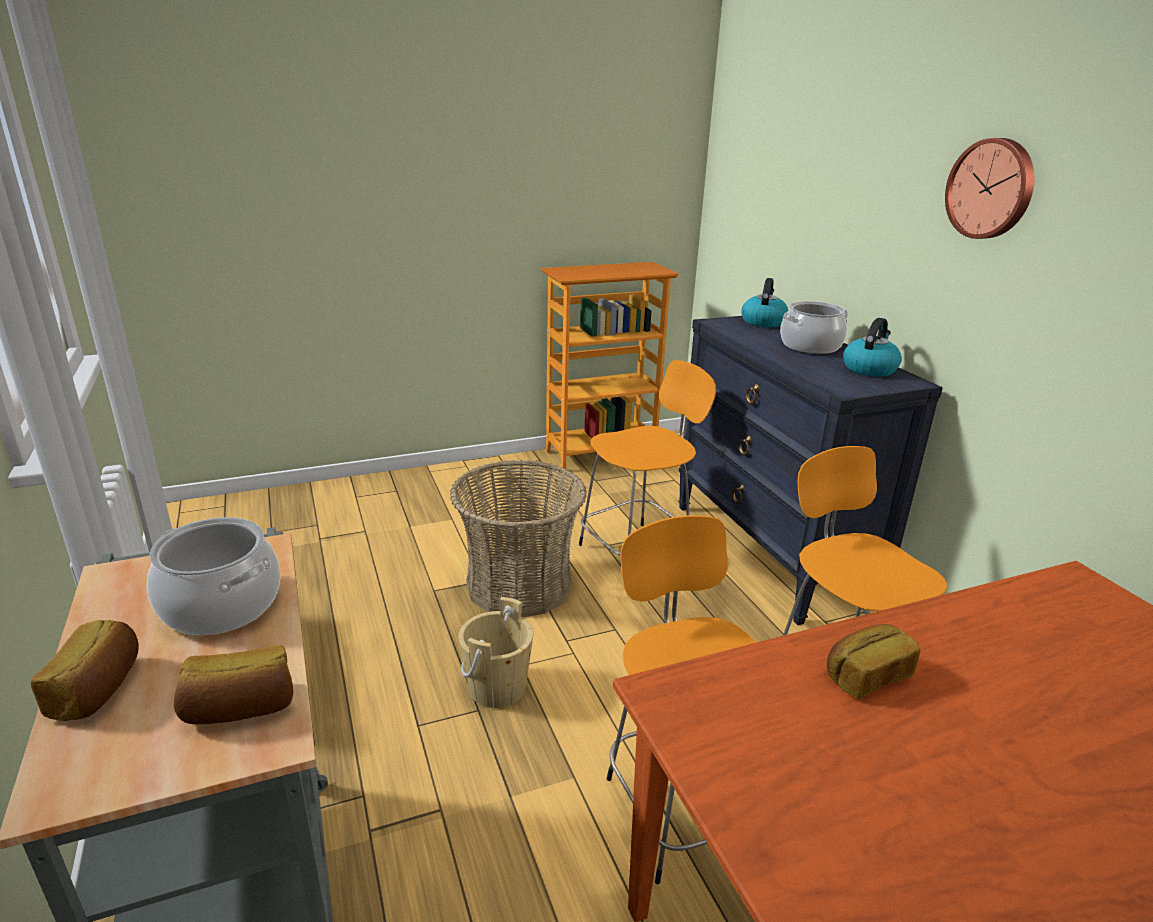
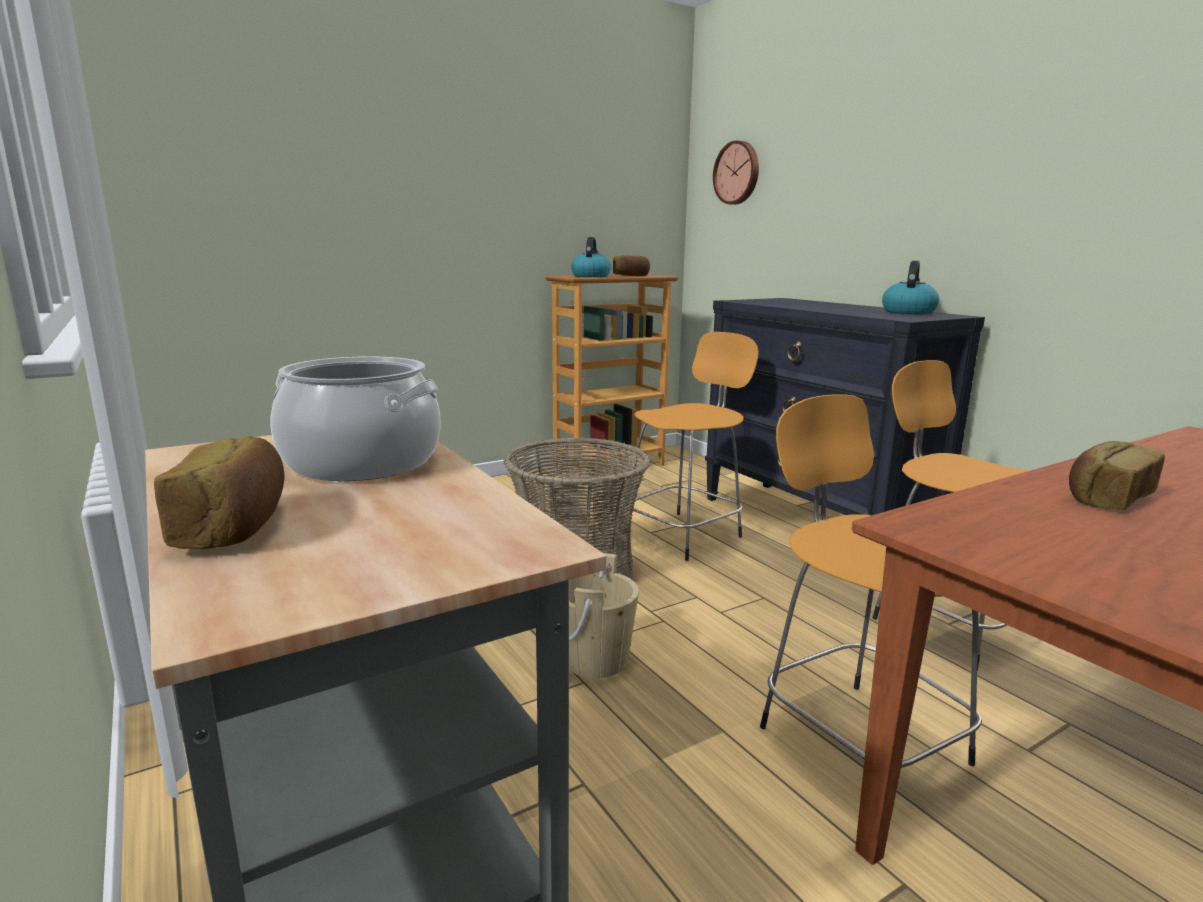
camera: 10 degrees left, 10 degrees down
bread [174,645,293,724] -> bread moved to [613,255,650,276]
kettle [742,278,789,328] -> kettle moved to [571,237,611,277]
cooking pot [780,301,848,354] -> none
wall clock [945,138,1034,239] -> wall clock moved to [713,140,759,205]

